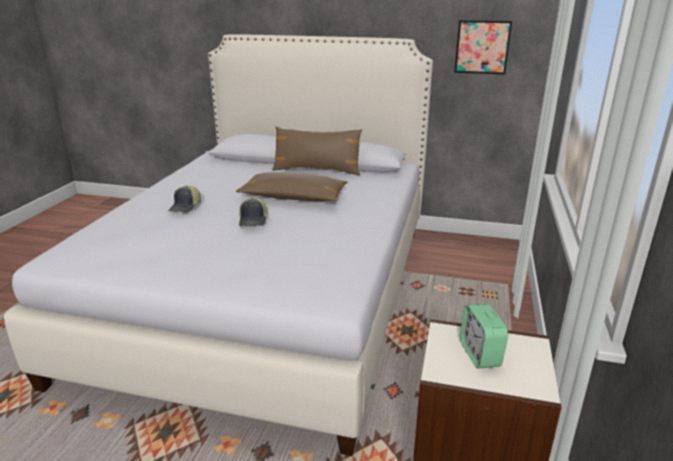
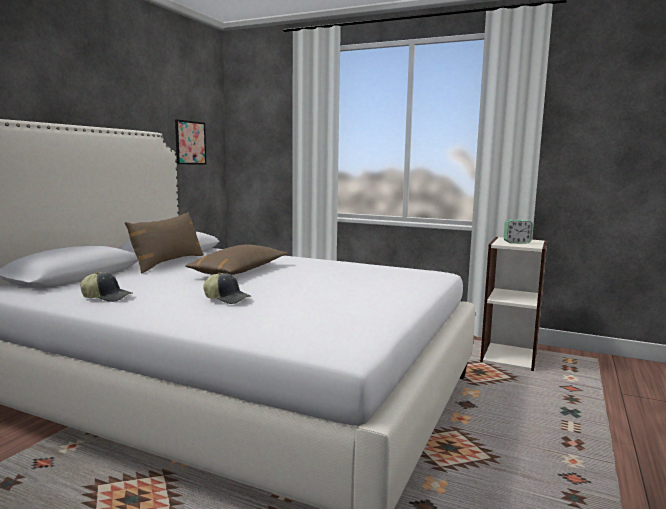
camera: 80 degrees left, 15 degrees down
cap [239,197,267,226] -> cap moved to [80,272,133,302]

